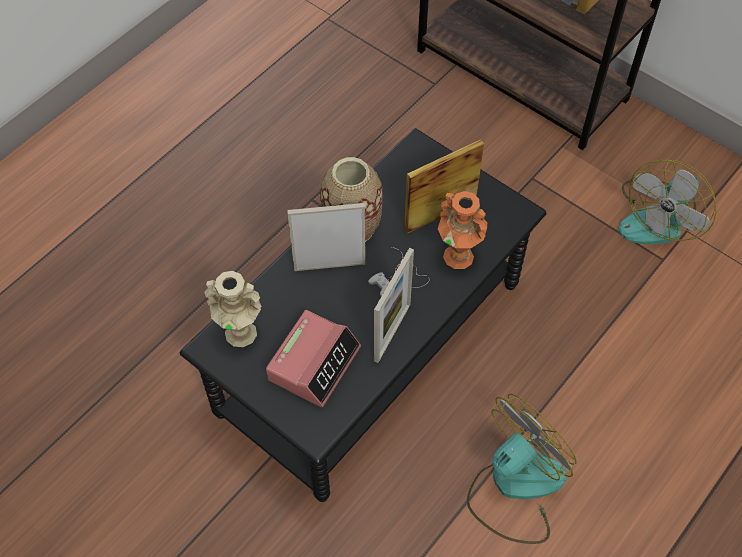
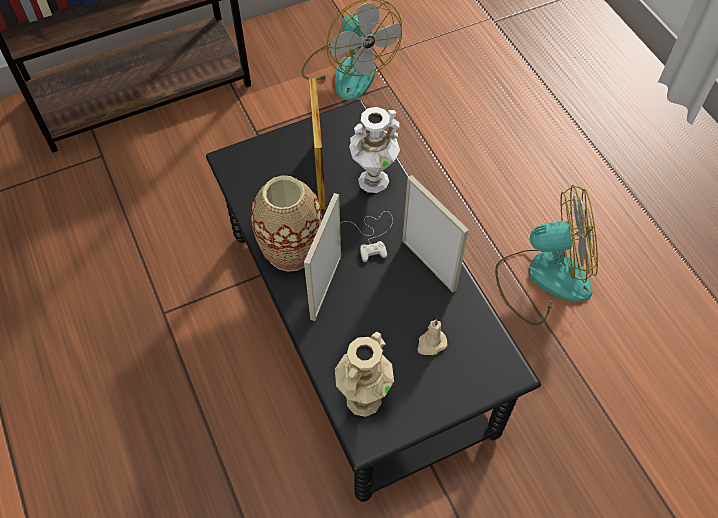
camera: 65 degrees left, 0 degrees up
alarm clock [266,310,361,407] -> beige candle [417,319,447,355]
orange vase [438,191,487,269] -> white vase [349,107,400,193]
fan [467,393,576,544] -> fan turned 105 degrees clockwise [495,185,598,326]

